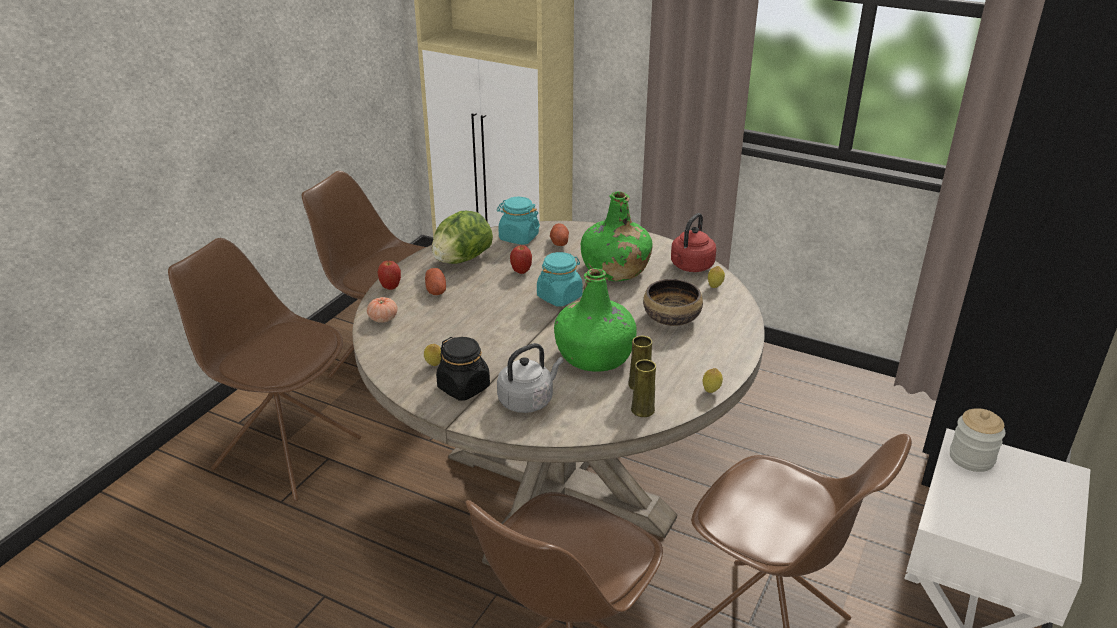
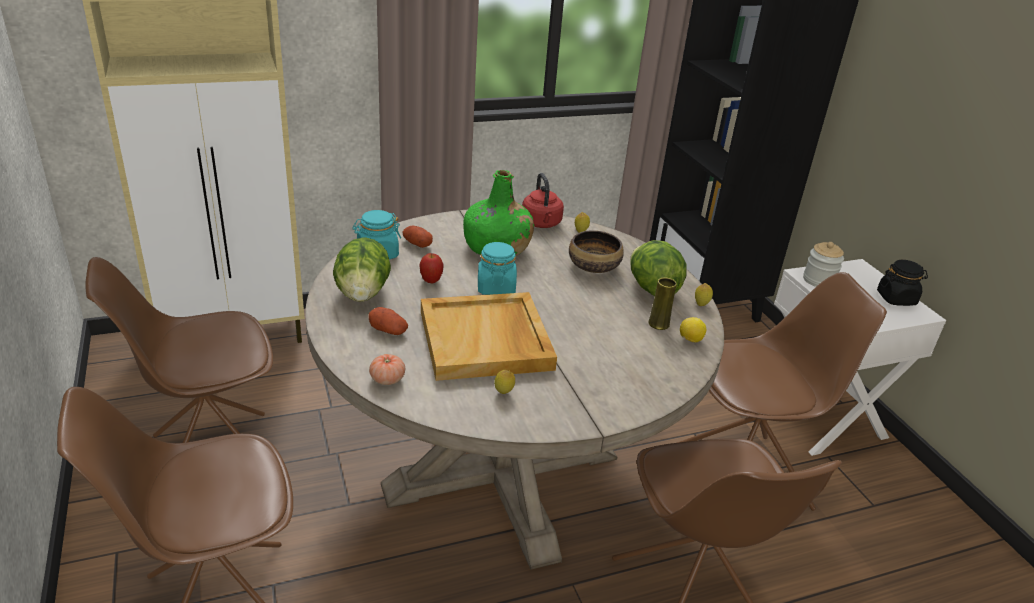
camera: 50 degrees left, 0 degrees up
apple [377,261,401,290] -> none
black jar [436,337,490,401] -> black jar moved to [877,260,928,306]
grey kettle [497,343,564,413] -> none
green bottle [554,268,637,372] -> none
yellow vase [631,360,656,417] -> lemon [680,317,706,343]
none -> beige tray [421,292,557,381]
none -> lettuce [630,240,687,296]

